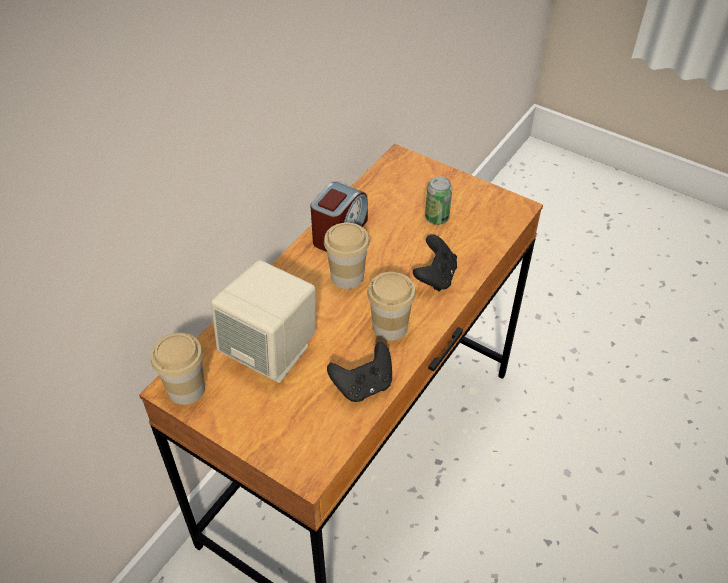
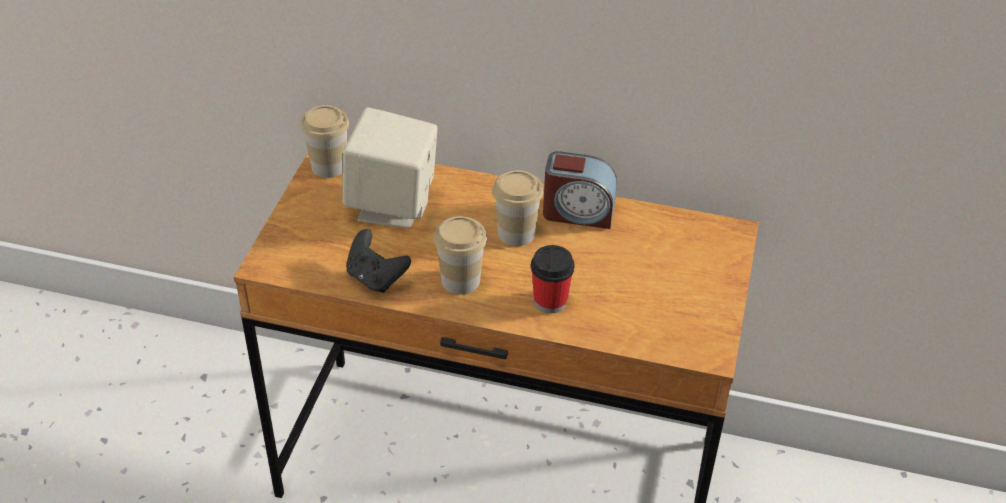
camera: 70 degrees right, 5 degrees down
black game controller [413,235,457,291] -> cup [531,245,575,313]
can [425,176,452,225] -> none

